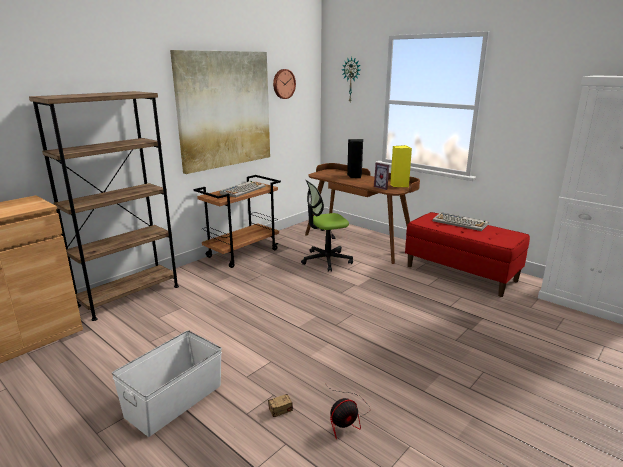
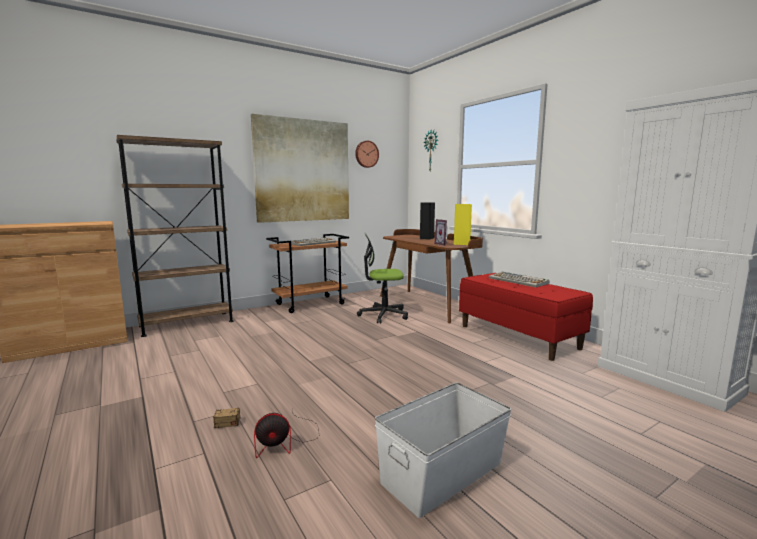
camera: 15 degrees right, 10 degrees down
white storage box [112,330,222,437] -> white storage box moved to [375,383,512,518]

